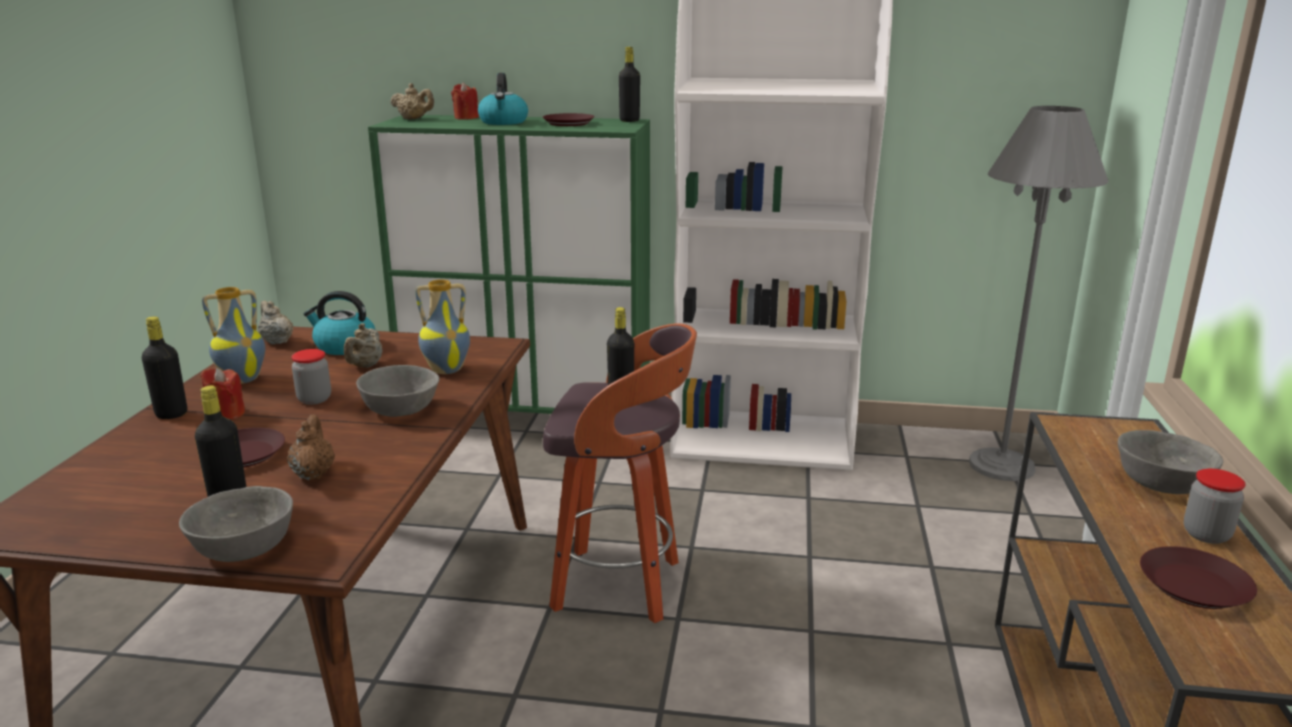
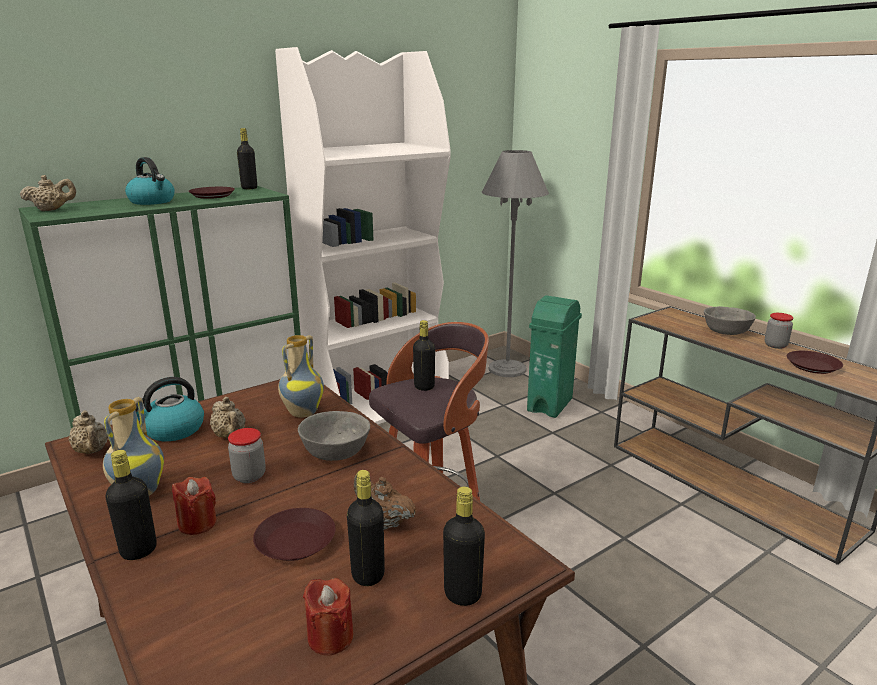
camera: 45 degrees left, 0 degrees up
grey bowl [179,486,293,562] -> black bottle [443,486,485,606]
beige teapot [258,301,293,344] -> beige teapot turned 135 degrees counterclockwise [68,411,108,454]
red candle [451,82,479,120] -> red candle moved to [303,578,353,655]
none -> green trash can [527,296,582,418]

